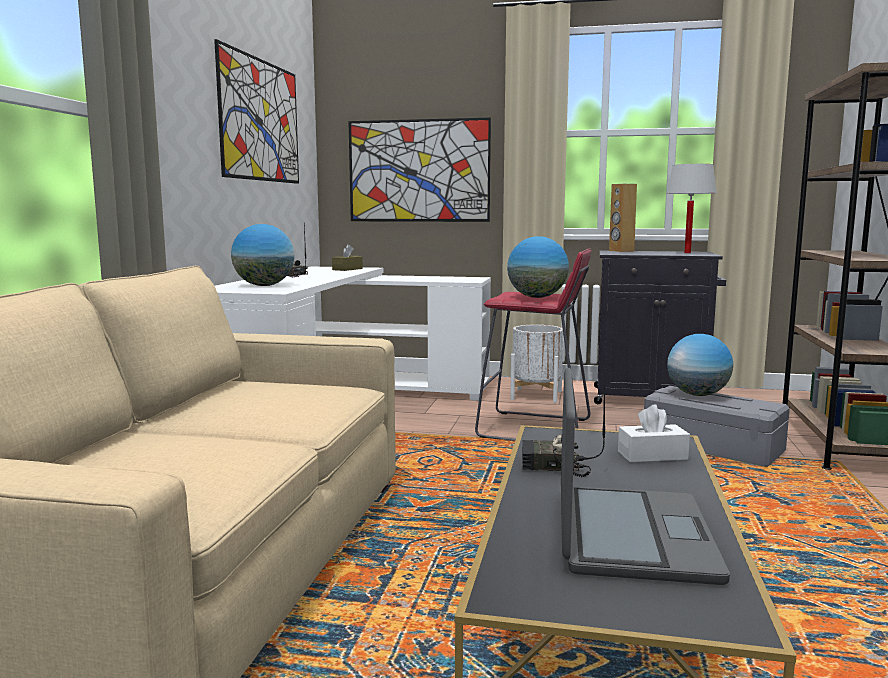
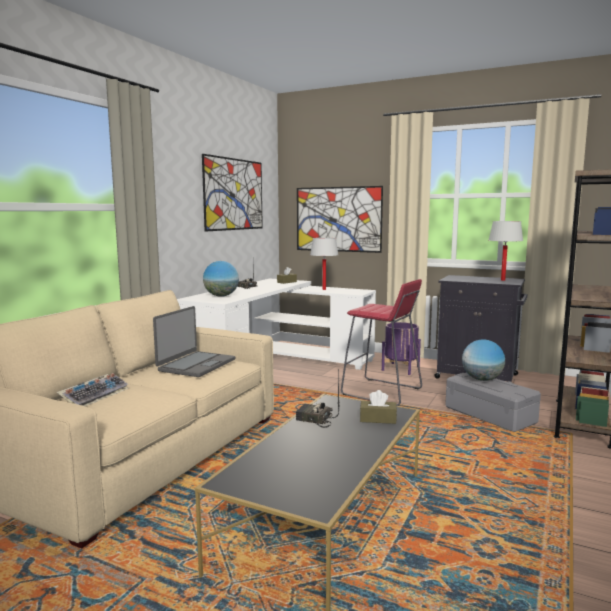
camera: 15 degrees right, 0 degrees up
globe [507,236,569,298] -> none
white planter [510,325,563,403] -> purple planter [382,322,421,375]
laptop [561,368,730,585] -> laptop moved to [153,306,235,377]
brown speaker [609,184,637,252] -> none
white tissue box [618,404,690,462] -> brown tissue box [360,390,397,424]
none -> keyboard [57,373,128,406]
none -> white table lamp [310,238,339,290]

